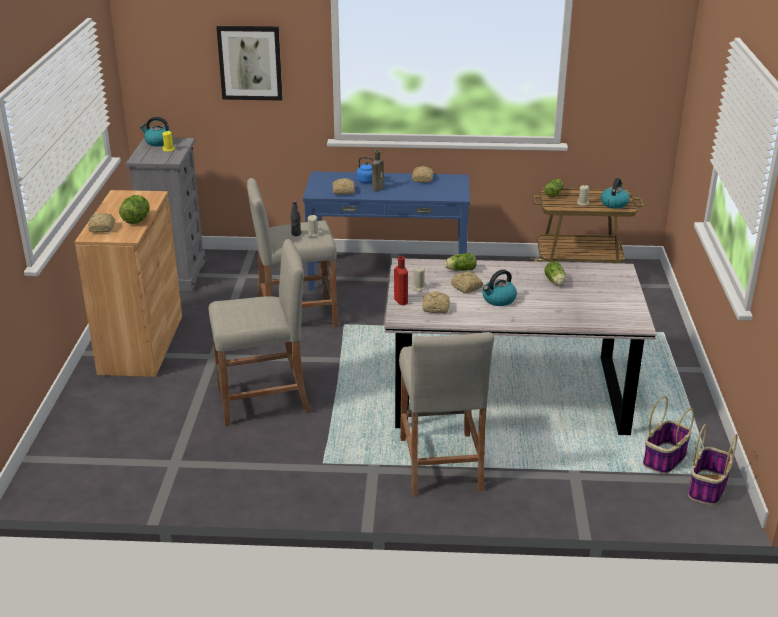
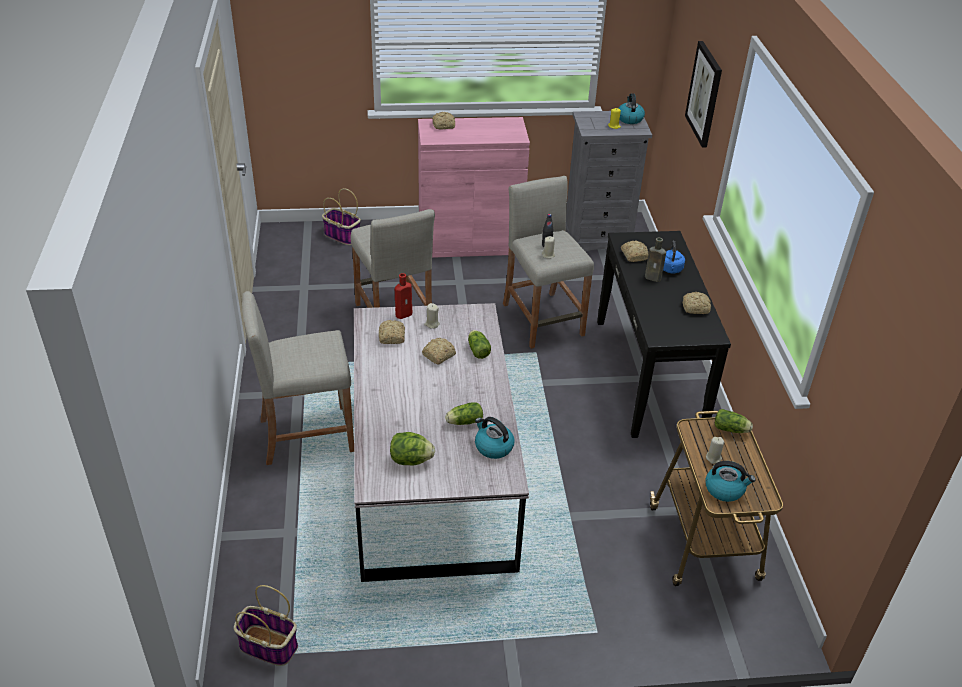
camera: 80 degrees right, 10 degrees up
brown cabinet [75,190,182,377] -> pink cabinet [418,117,530,258]
lettuce [119,195,150,224] -> lettuce moved to [390,432,435,465]
blue console table [303,171,470,290] -> black console table [597,231,731,438]
kettle [482,269,517,306] -> kettle moved to [475,417,515,459]
basket [643,396,694,474] -> basket moved to [322,188,361,245]

